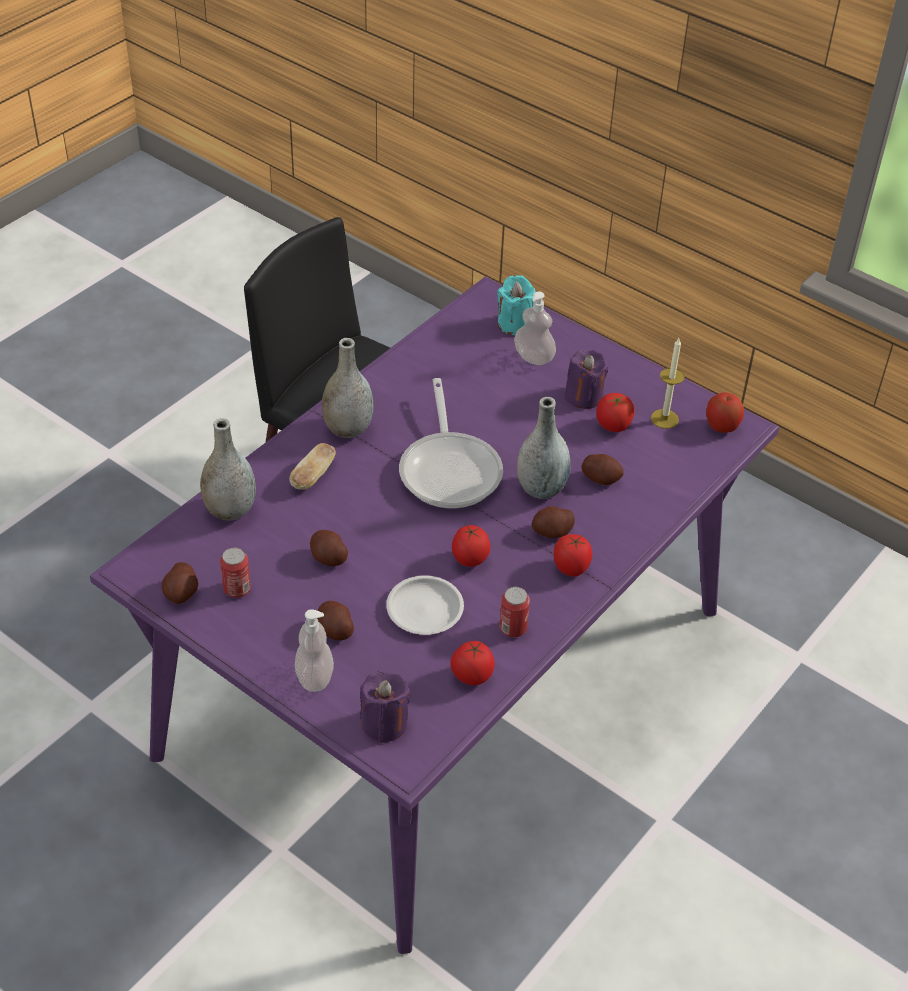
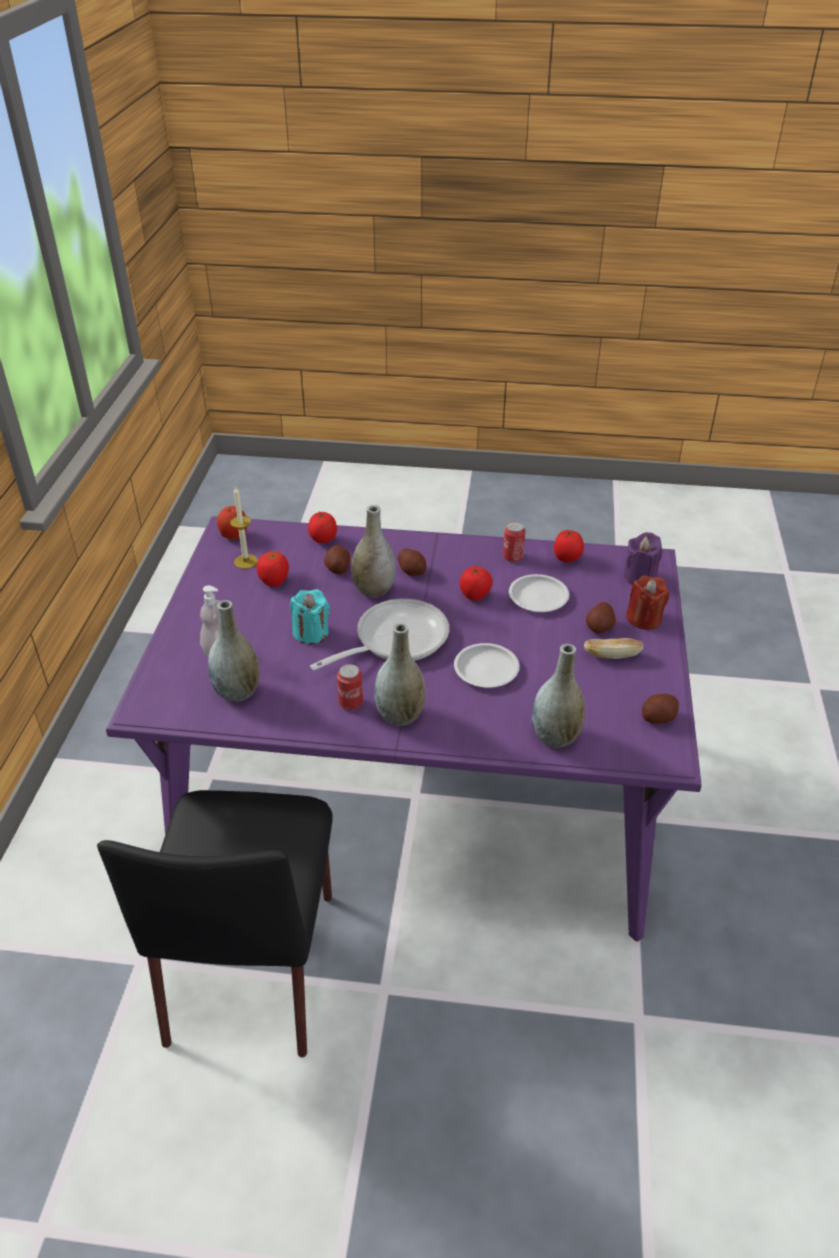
camera: 120 degrees left, 5 degrees down
can [220,547,251,598] -> can moved to [337,664,363,710]
bread [289,443,336,490] -> bread moved to [584,638,644,659]
soap dispenser [295,609,334,692] -> red candle [626,575,669,630]
potato [310,530,348,566] -> none
turquoise candle [497,275,536,335] -> turquoise candle moved to [290,589,330,644]
tomato [554,534,592,577] -> tomato moved to [308,512,337,543]
purple candle [564,350,608,409] -> none
none -> grey vase [208,600,260,702]
none -> white plate [454,643,519,688]

